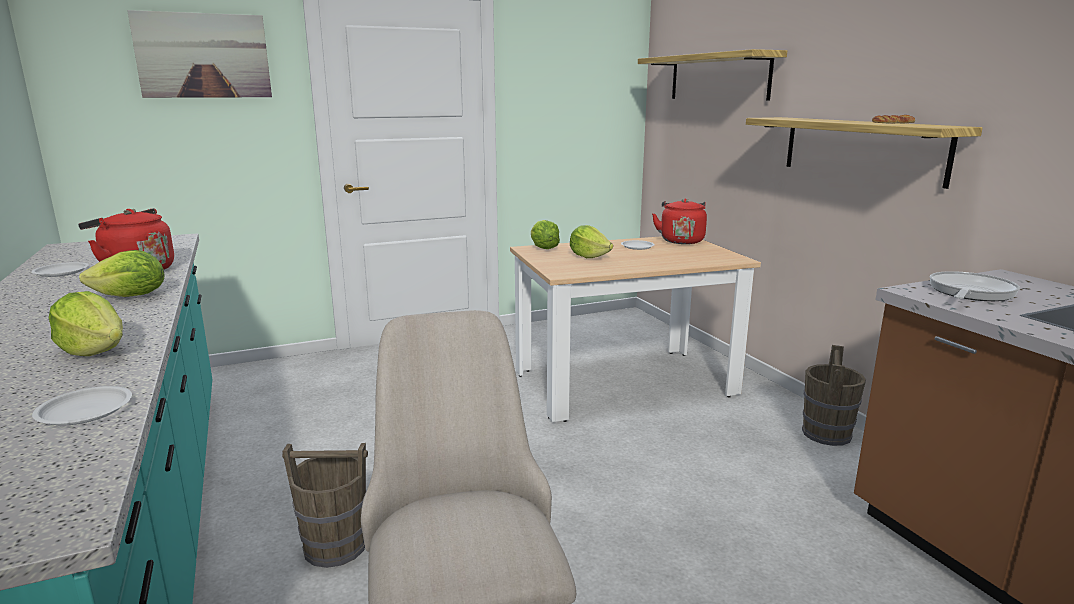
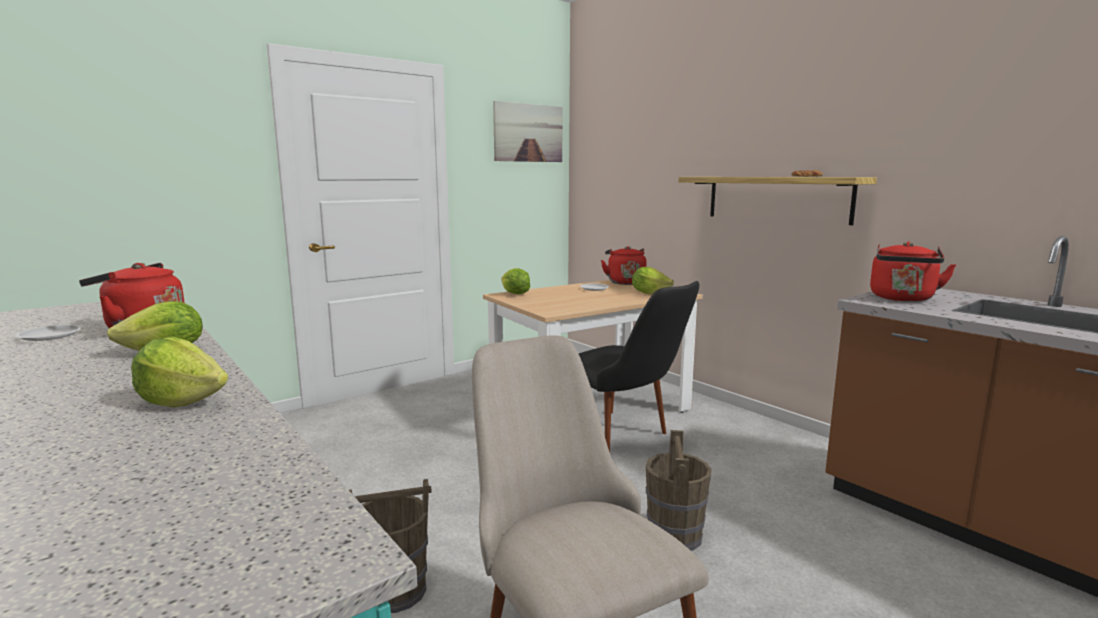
camera: 15 degrees left, 5 degrees down
white plate [32,386,132,425] -> none
picture [127,10,272,98] -> picture moved to [493,101,563,162]
lettuce [570,225,613,258] -> lettuce moved to [632,267,674,295]
shelf [638,49,787,100] -> none
brown bucket [802,345,866,446] -> brown bucket moved to [646,430,712,551]
frying pan [930,271,1020,301] -> red kettle [870,241,956,302]
none -> black chair [578,281,699,452]

